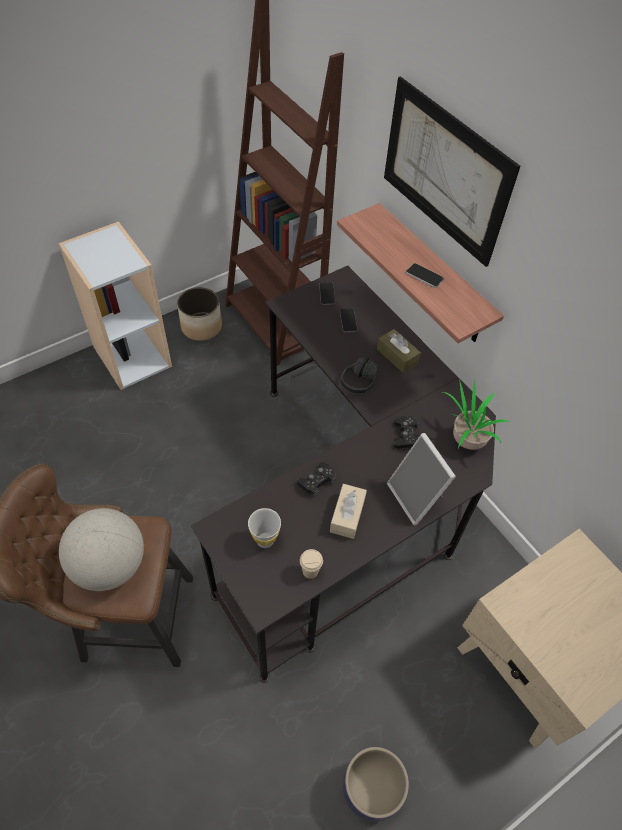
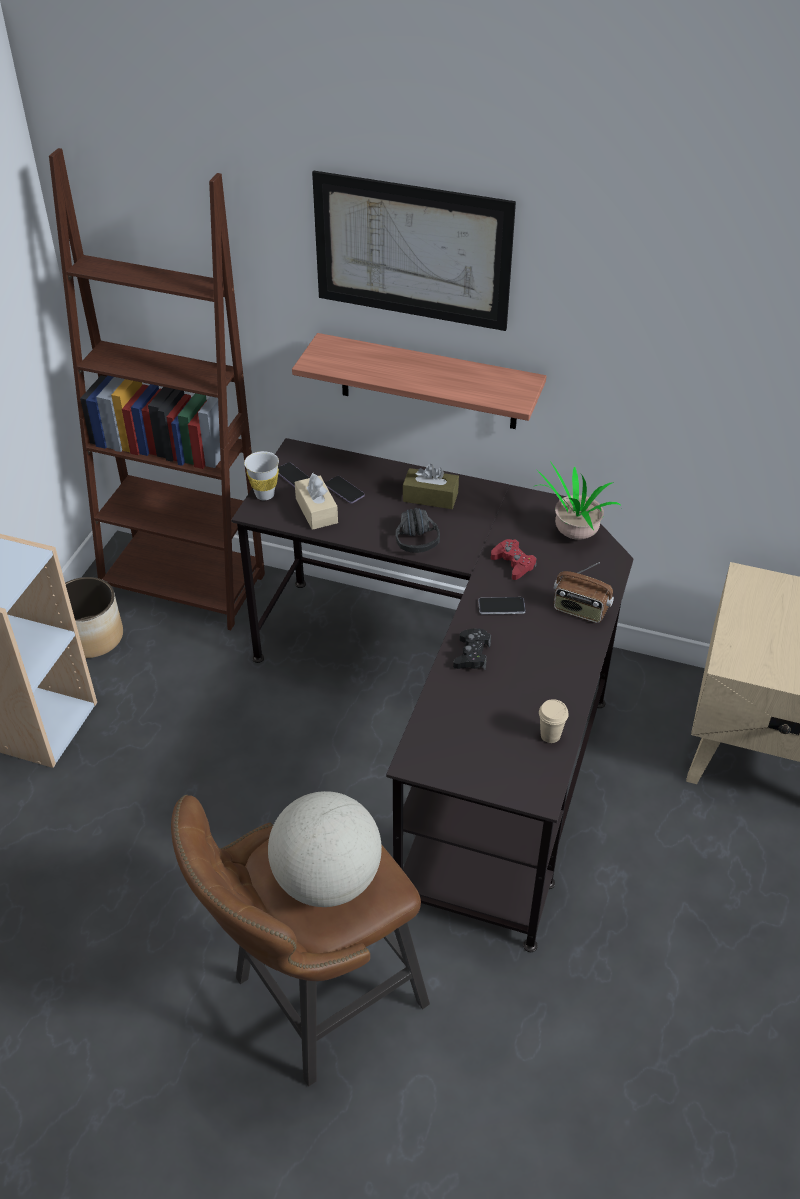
camera: 35 degrees left, 10 degrees down
white cup [248,508,281,548] -> white cup moved to [244,451,279,500]
beige tissue box [330,484,367,539] -> beige tissue box moved to [295,473,338,530]
planter [343,747,409,822] -> none
picture frame [387,433,456,525] -> radio [553,562,614,623]
black game controller [394,416,419,449] -> red game controller [491,539,537,580]
phone [406,263,444,288] -> phone moved to [478,597,526,614]

